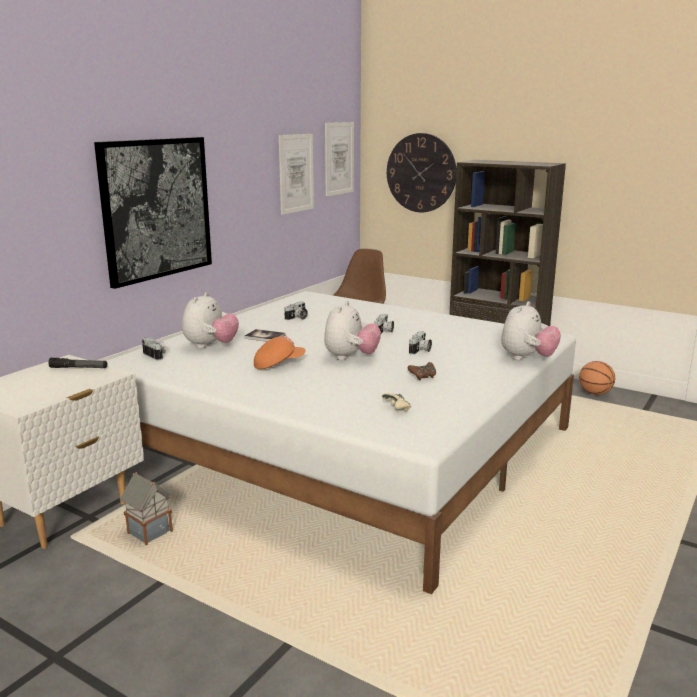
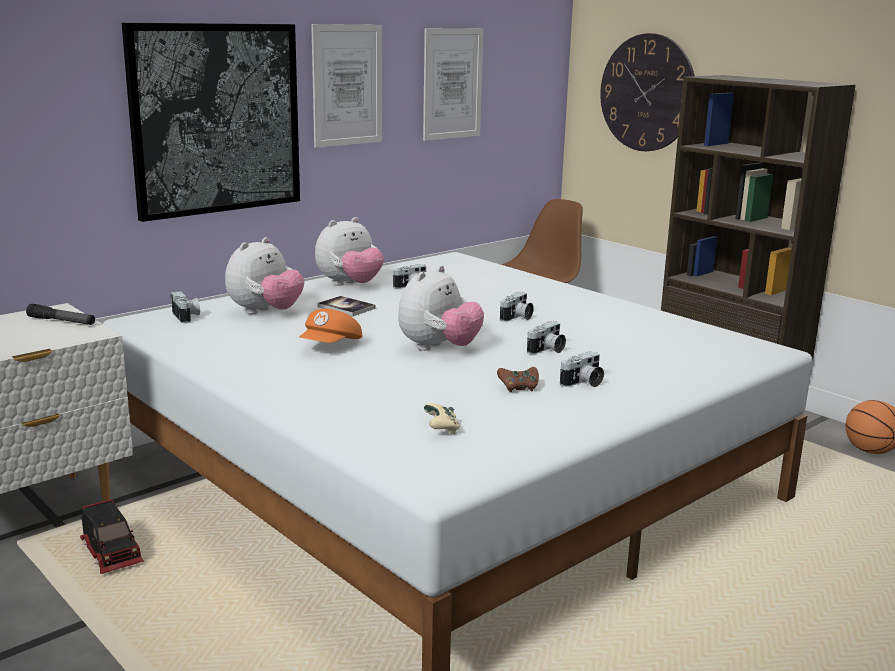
camera: 15 degrees right, 0 degrees up
toy house [120,472,173,545] -> toy truck [80,499,144,574]
orange cap [254,337,305,369] -> orange cap turned 120 degrees clockwise [300,309,362,343]
picture [325,122,354,196] -> picture moved to [311,24,382,148]
plush toy [501,301,561,360] -> plush toy moved to [315,217,384,286]
none -> camera [560,351,604,387]

